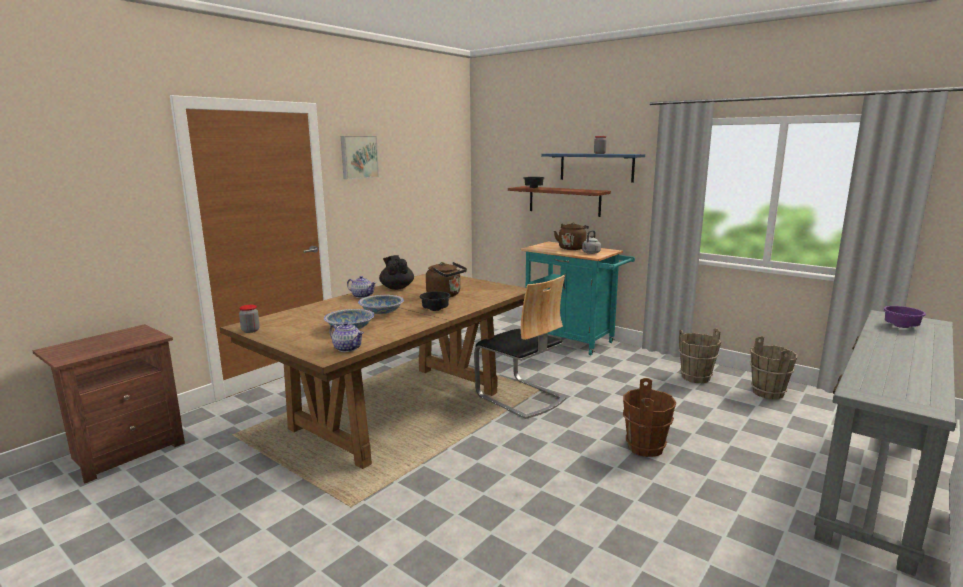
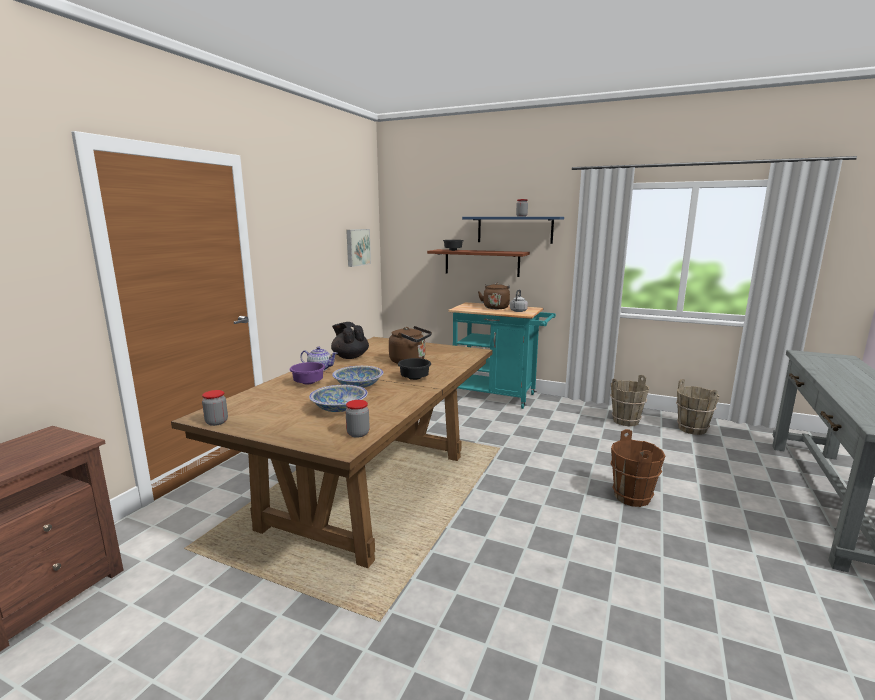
camera: 15 degrees left, 0 degrees up
teapot [329,322,364,352] -> jar [345,400,370,438]
picture [341,136,379,179] -> picture moved to [346,229,371,267]
chair [474,275,566,419] -> none
purple bowl [883,306,926,328] -> purple bowl moved to [289,362,325,384]

